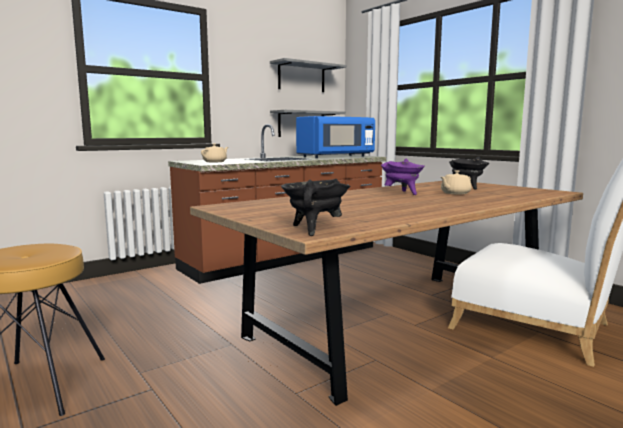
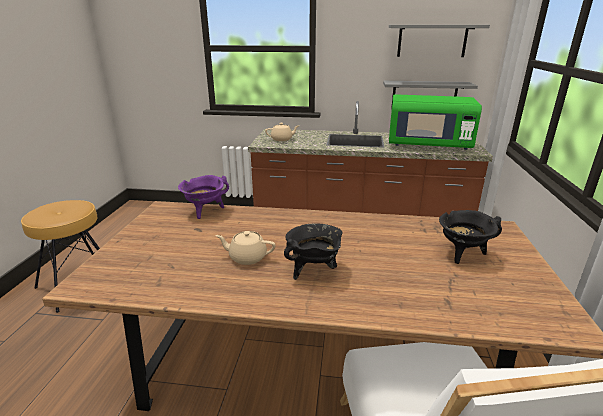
camera: 45 degrees right, 15 degrees up
black cooking pot [281,179,350,236] -> black cooking pot moved to [284,224,343,280]
blue microwave [296,116,375,158] -> green microwave [389,94,482,150]
purple cooking pot [381,159,425,195] -> purple cooking pot moved to [178,175,229,219]
beige teapot [441,170,472,194] -> beige teapot moved to [215,231,276,265]

